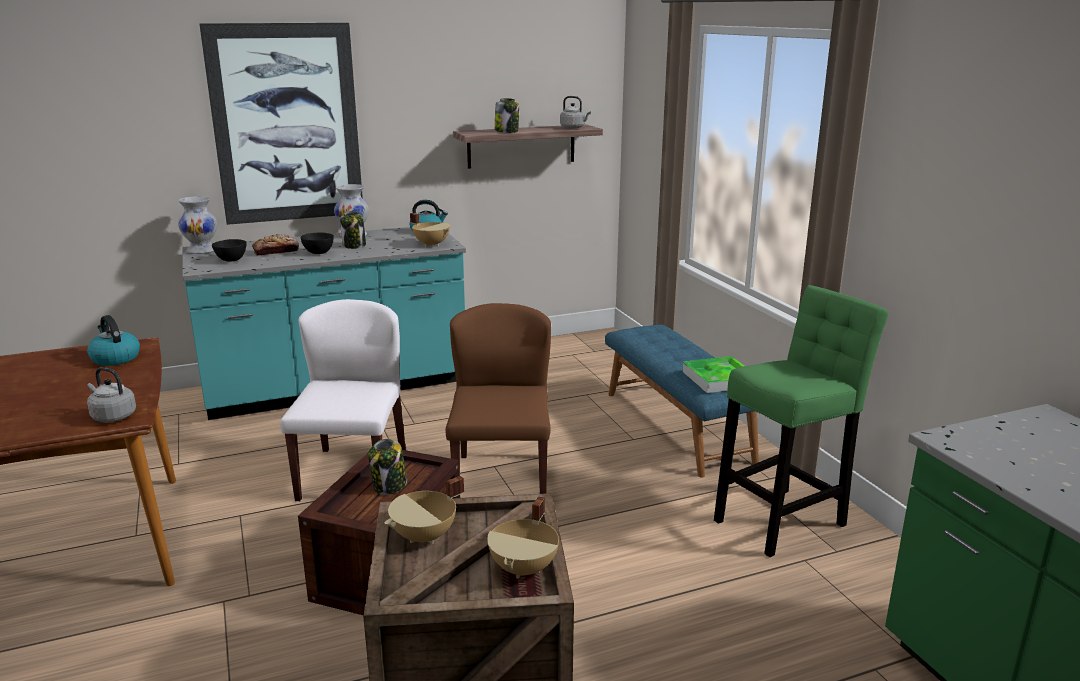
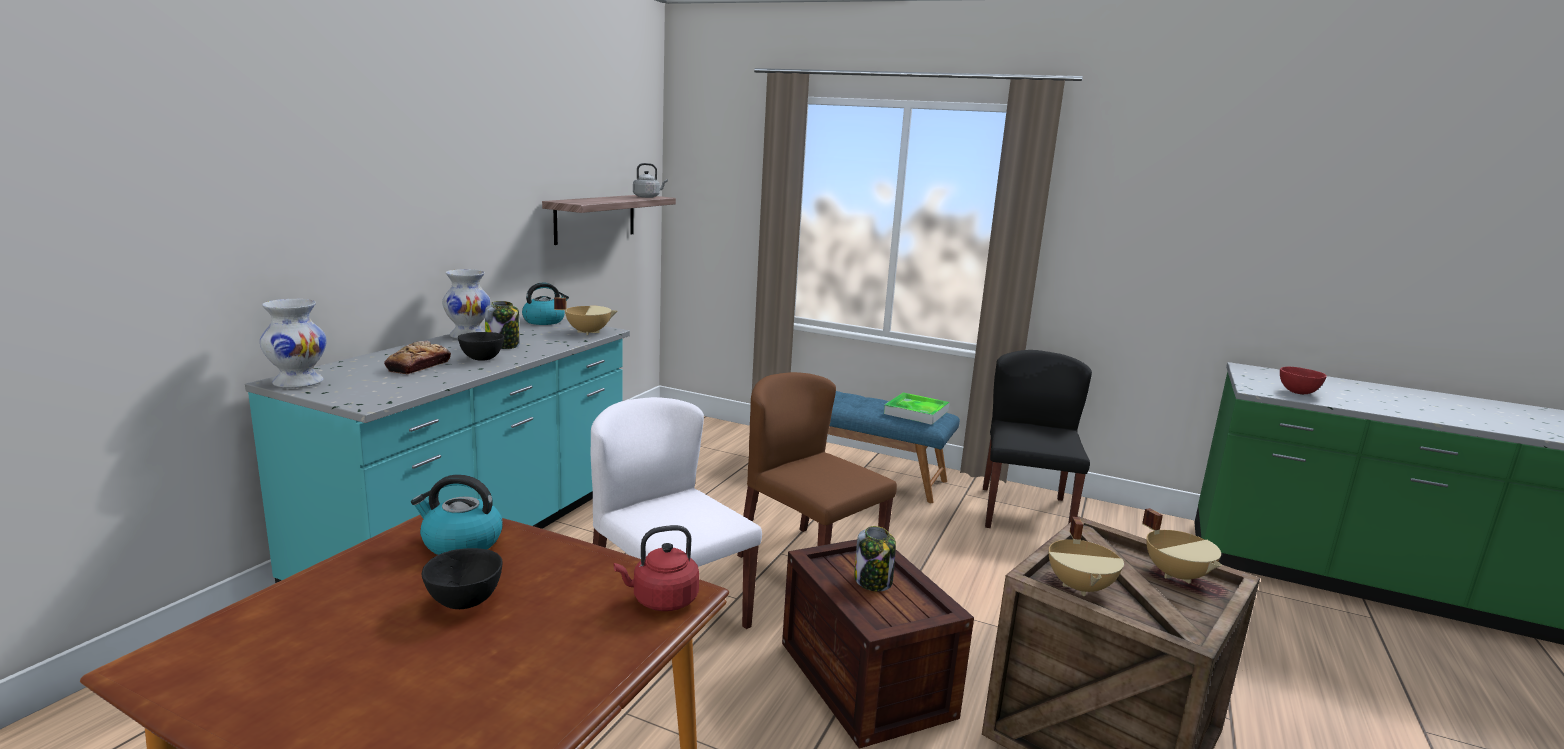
camera: 45 degrees left, 5 degrees down
grey kettle [87,367,136,422] -> red kettle [614,525,699,611]
picture [199,23,363,225] -> none
black bowl [212,239,247,262] -> black bowl moved to [422,548,503,609]
jar [495,98,519,133] -> none
green stool [714,285,888,557] -> black chair [983,350,1092,528]
none -> red bowl [1280,367,1327,394]

